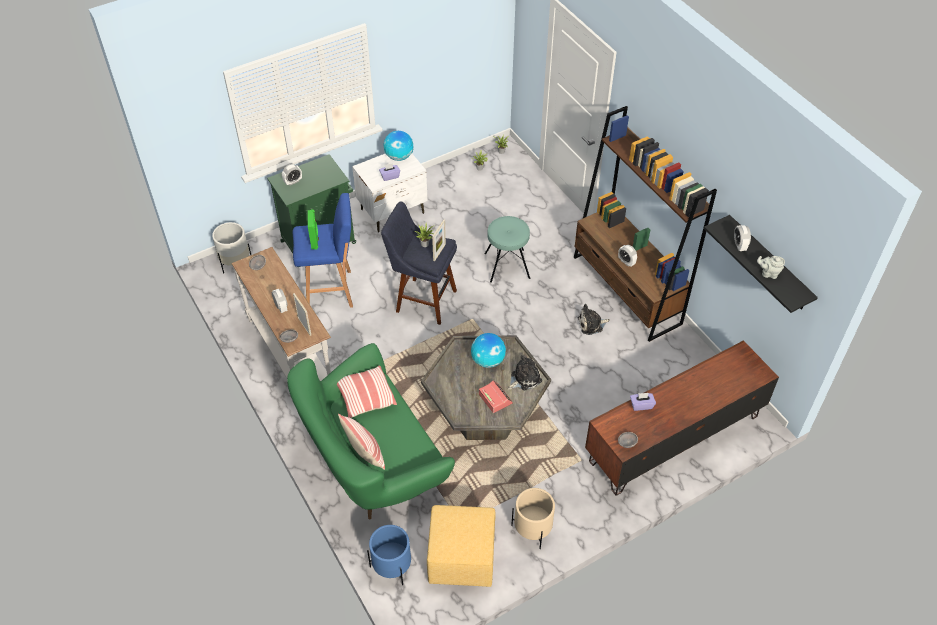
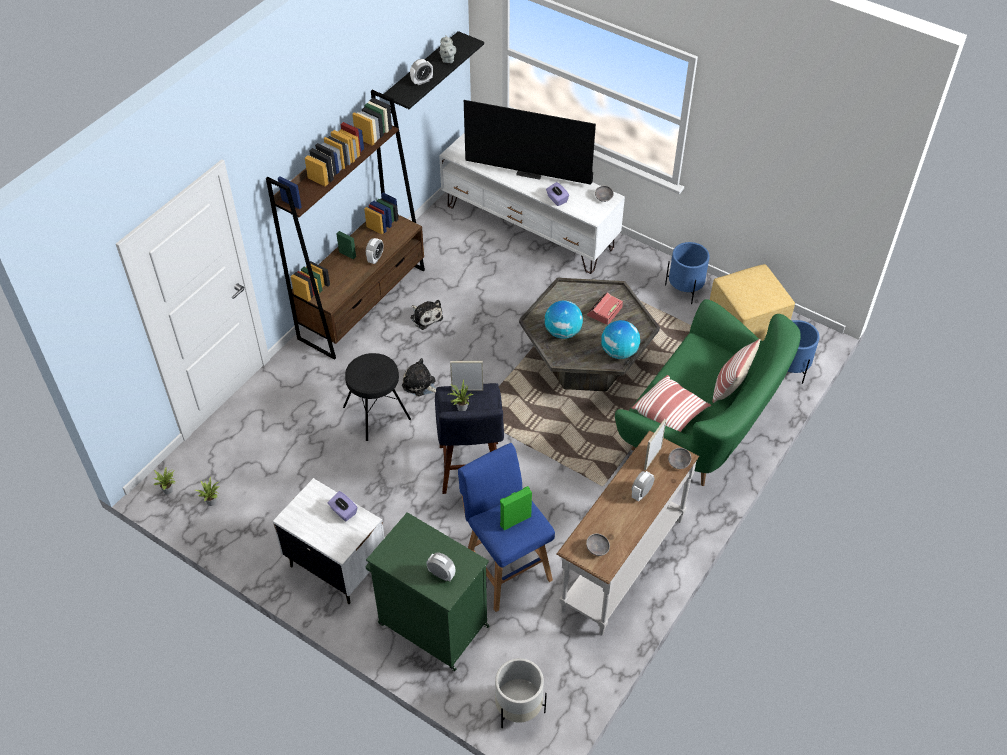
camera: 115 degrees left, 0 degrees up
globe [384,131,413,161] -> globe moved to [601,320,640,359]
turquoise stool [484,216,530,283] -> black stool [343,353,411,441]
plush toy [508,355,542,391] -> plush toy moved to [402,358,436,396]
beige planter [511,488,555,549] -> blue planter [665,242,710,304]
brown tv stand [585,340,779,496] -> white tv stand [439,132,625,274]
none -> television [464,100,596,185]

